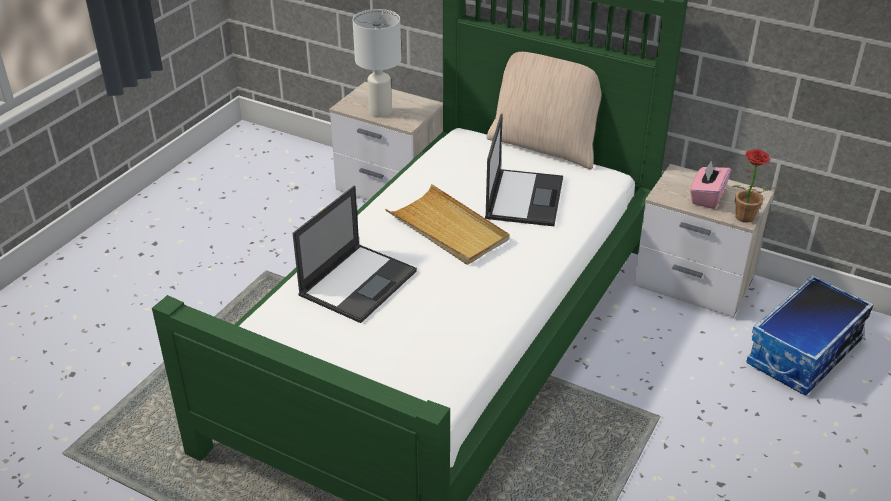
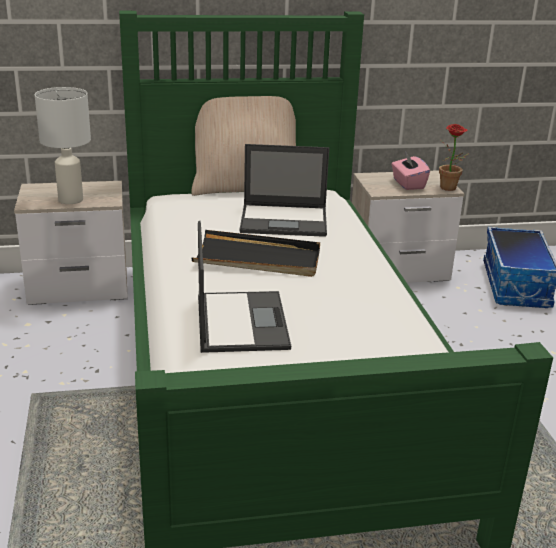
camera: 40 degrees left, 10 degrees down
beige tray [385,184,509,265] -> black tray [192,230,320,277]
laptop [485,114,563,226] -> laptop turned 120 degrees clockwise [239,144,329,237]

